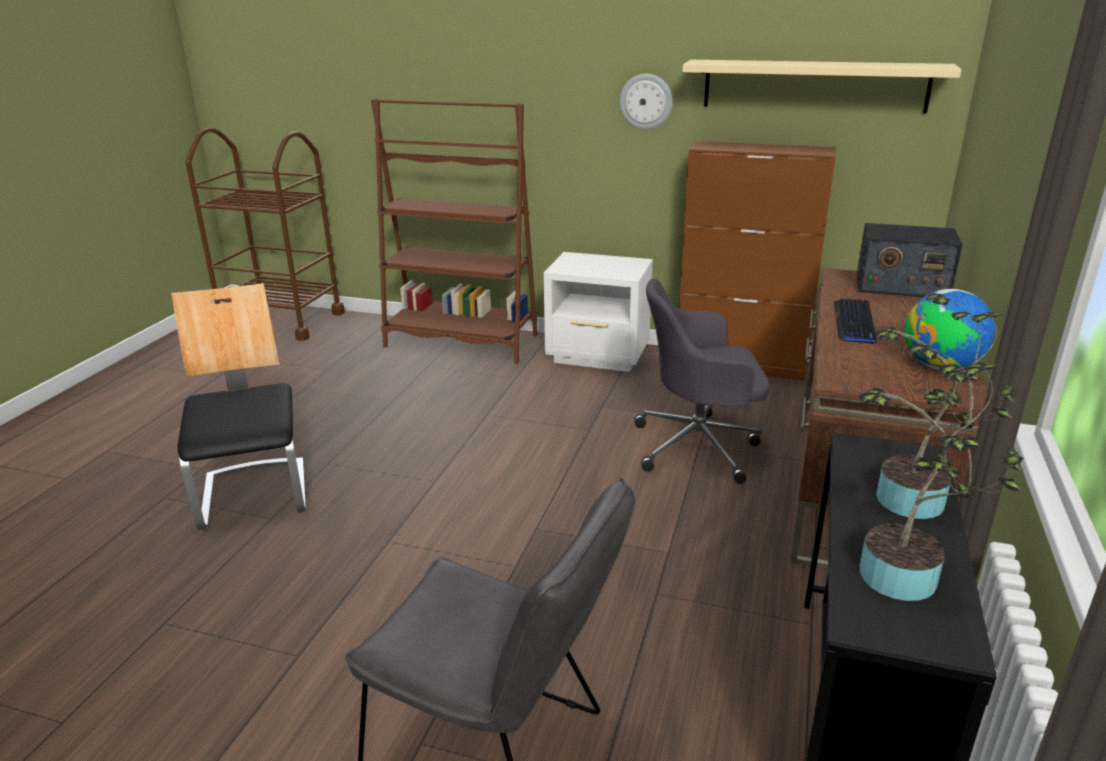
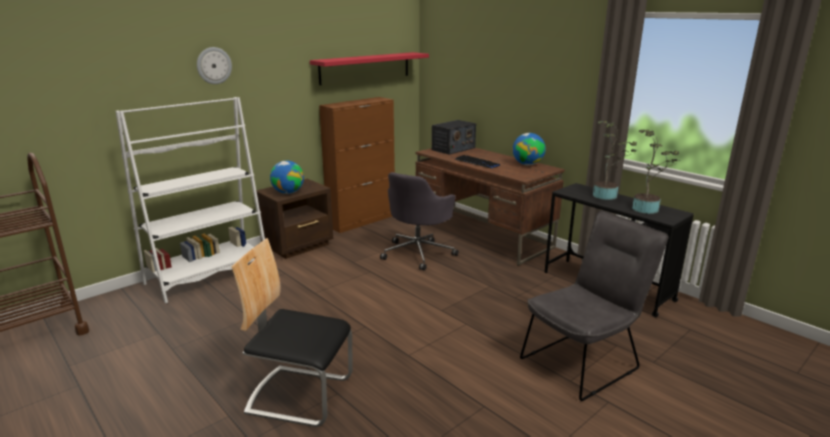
camera: 60 degrees left, 5 degrees down
brown bookcase [371,99,538,364] -> white bookcase [115,97,265,303]
white nightstand [544,252,653,372] -> brown nightstand [256,179,333,259]
wall clock [620,74,673,130] -> wall clock moved to [197,47,232,84]
beige shelf [683,60,962,114] -> red shelf [310,52,429,85]
none -> globe [270,161,304,194]

